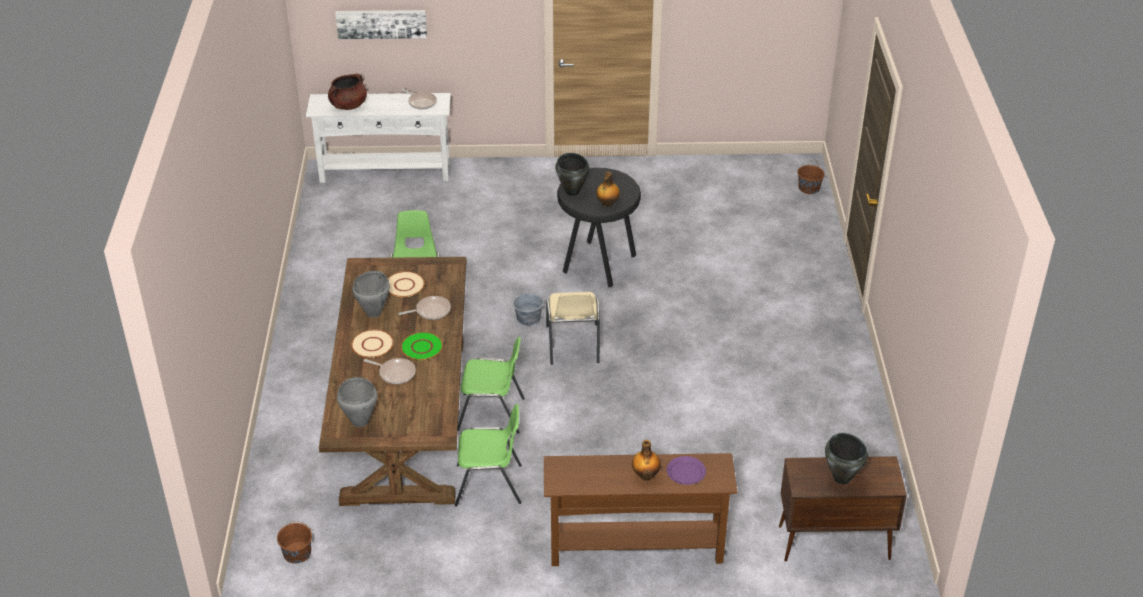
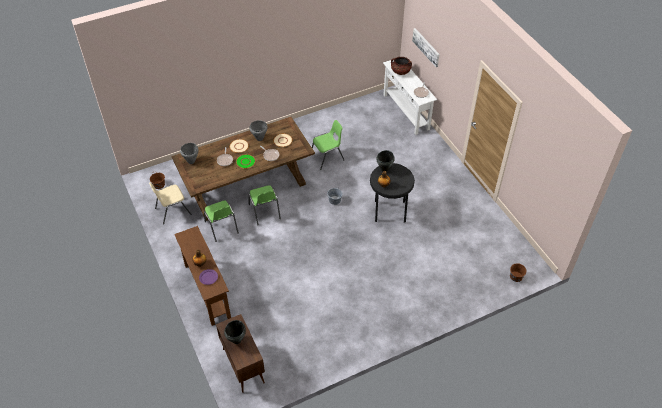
camera: 65 degrees right, 10 degrees up
beige chair [546,292,600,365] -> beige chair moved to [149,183,191,225]

